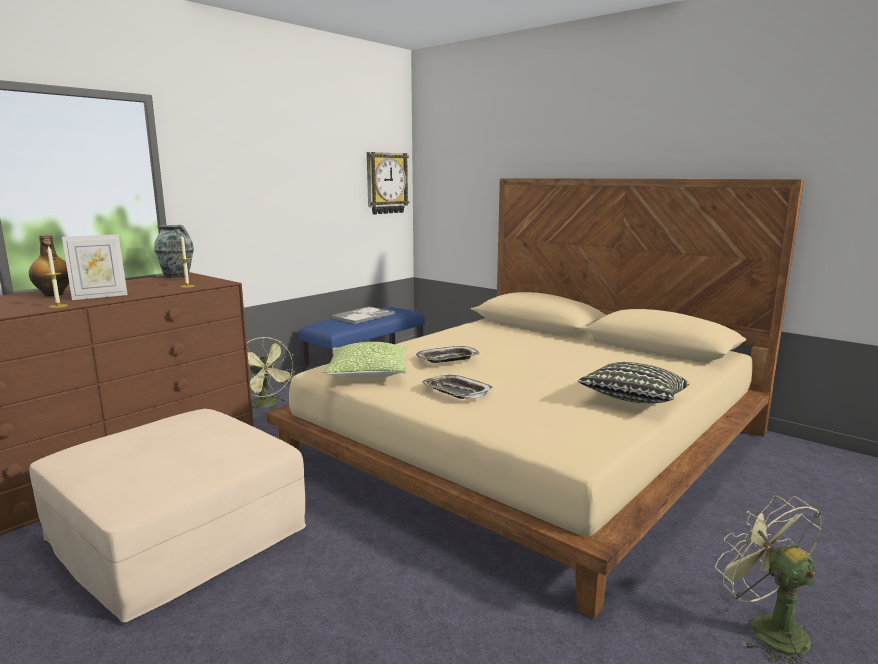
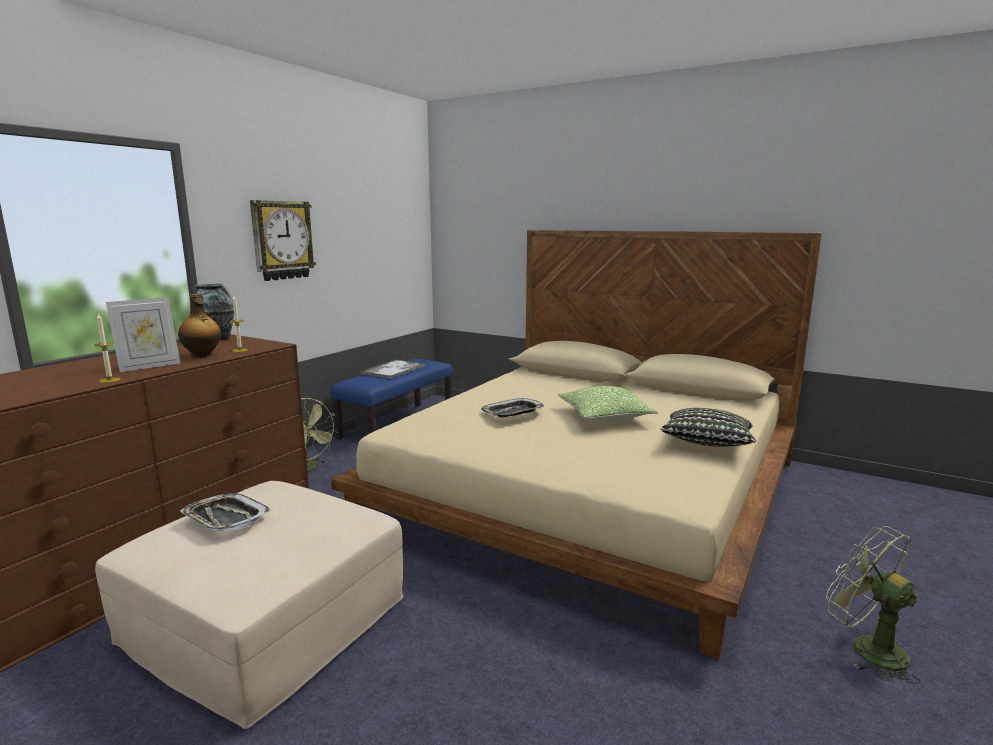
camera: 10 degrees left, 0 degrees up
bottle [29,235,69,296] -> bottle moved to [178,293,221,358]
pillow [323,342,408,379] -> pillow moved to [558,386,658,421]
wall clock [367,152,409,214] -> wall clock moved to [250,200,316,281]
tray [421,375,493,399] -> tray moved to [180,493,271,531]

